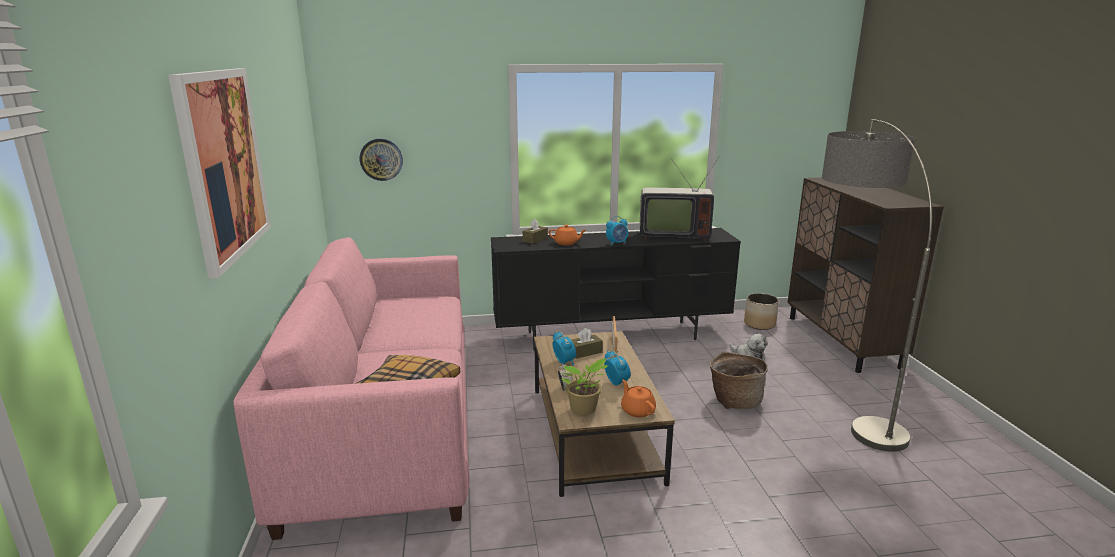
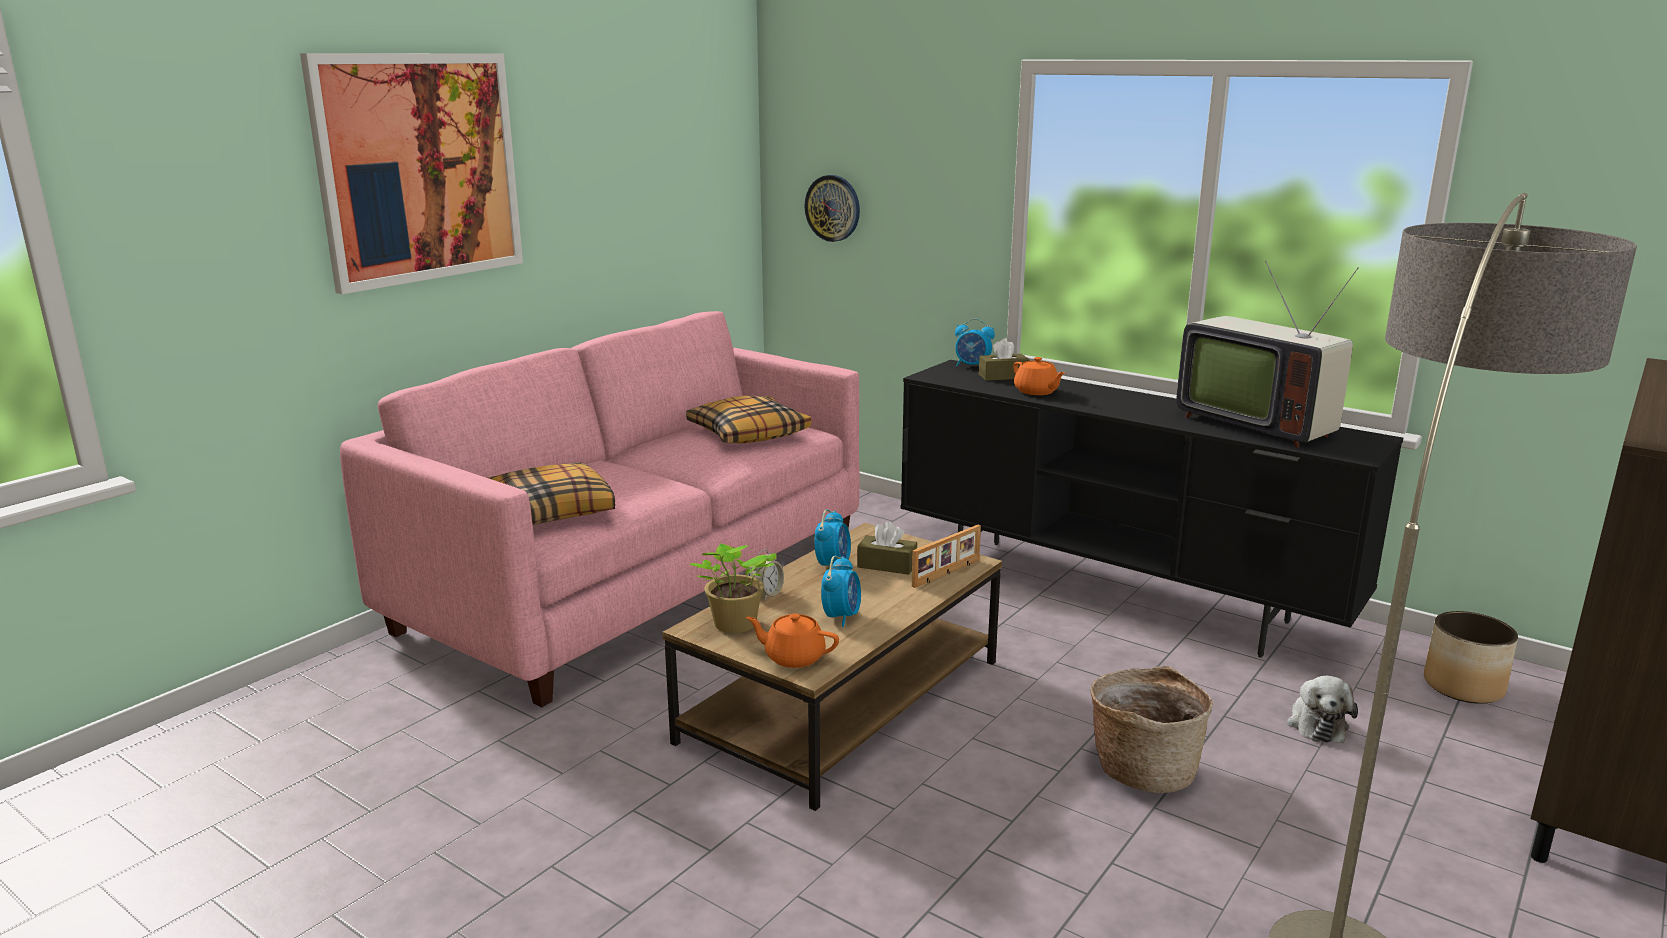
camera: 45 degrees right, 0 degrees up
alarm clock [606,216,628,246] -> alarm clock moved to [955,318,995,367]
orange teapot [621,379,656,417] -> orange teapot turned 90 degrees counterclockwise [746,613,839,668]
none -> pillow [686,396,811,443]

